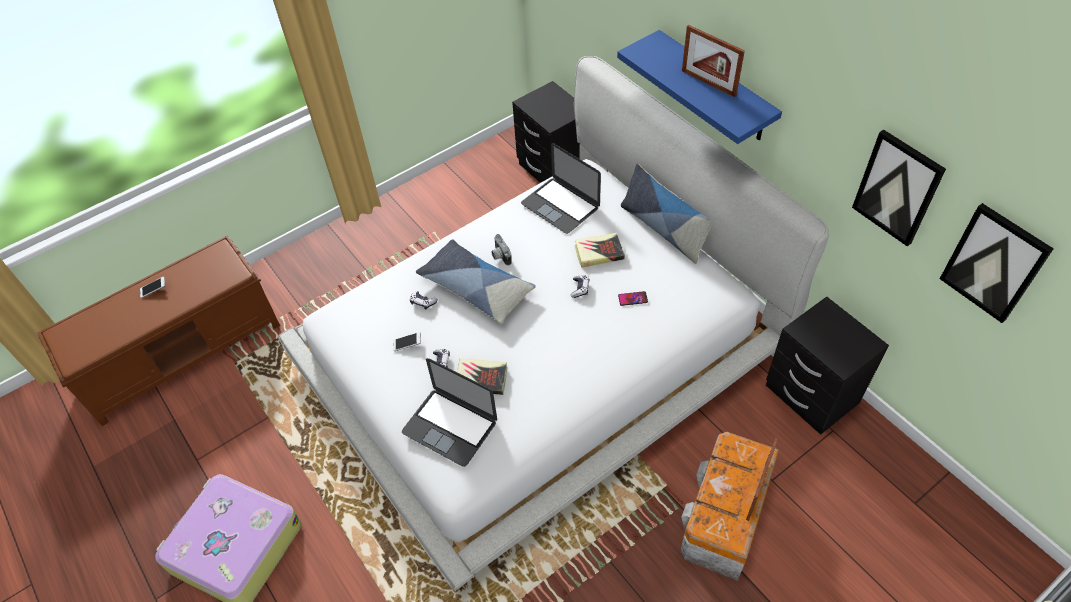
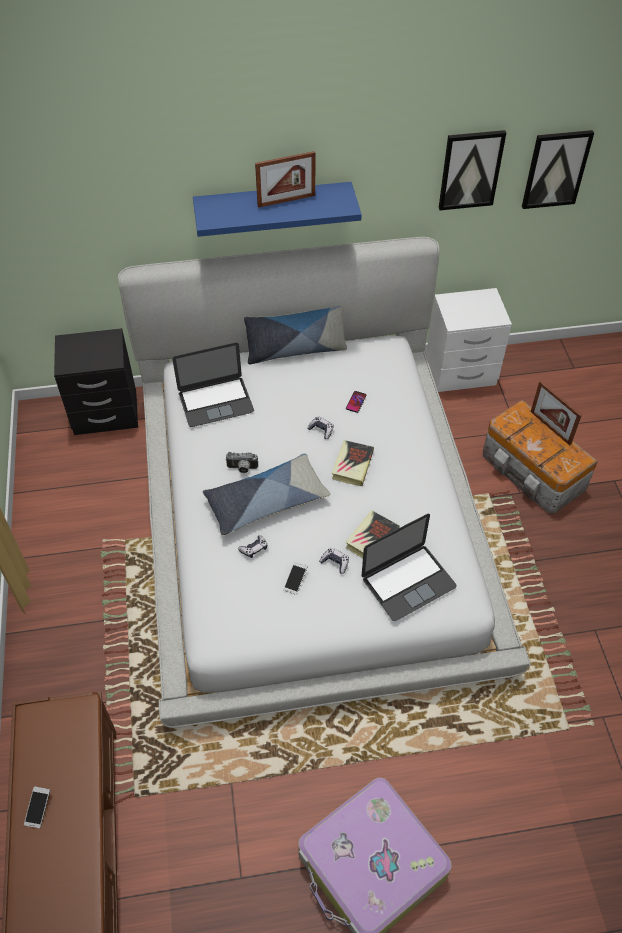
camera: 65 degrees left, 0 degrees up
book [575,233,625,268] -> book moved to [332,440,374,486]
black nightstand [766,297,889,435] -> white nightstand [426,288,512,392]

